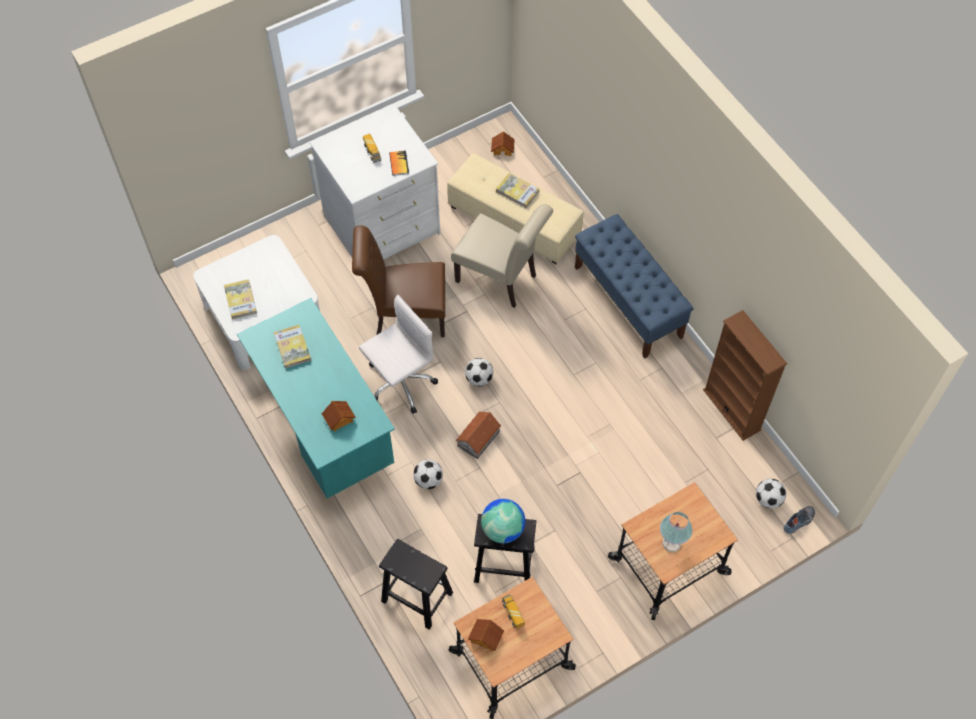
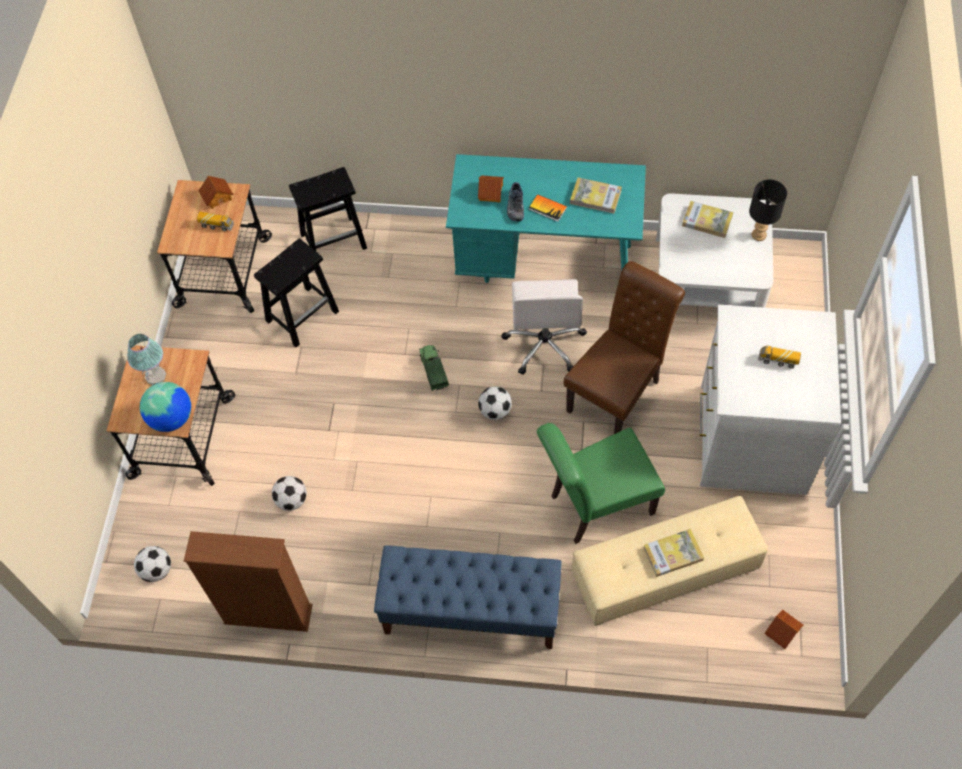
camera: 130 degrees right, 0 degrees up
book [389,150,409,176] -> book moved to [529,194,567,222]
football [413,460,443,489] -> football moved to [272,476,307,511]
beige chair [451,204,553,308] -> green chair [537,423,665,544]
toy house [456,412,501,459] -> toy truck [419,345,449,391]
globe [481,499,525,543] -> globe moved to [140,382,191,432]
shoe [783,506,815,534] -> shoe moved to [507,182,524,221]
none -> black table lamp [749,180,787,241]

